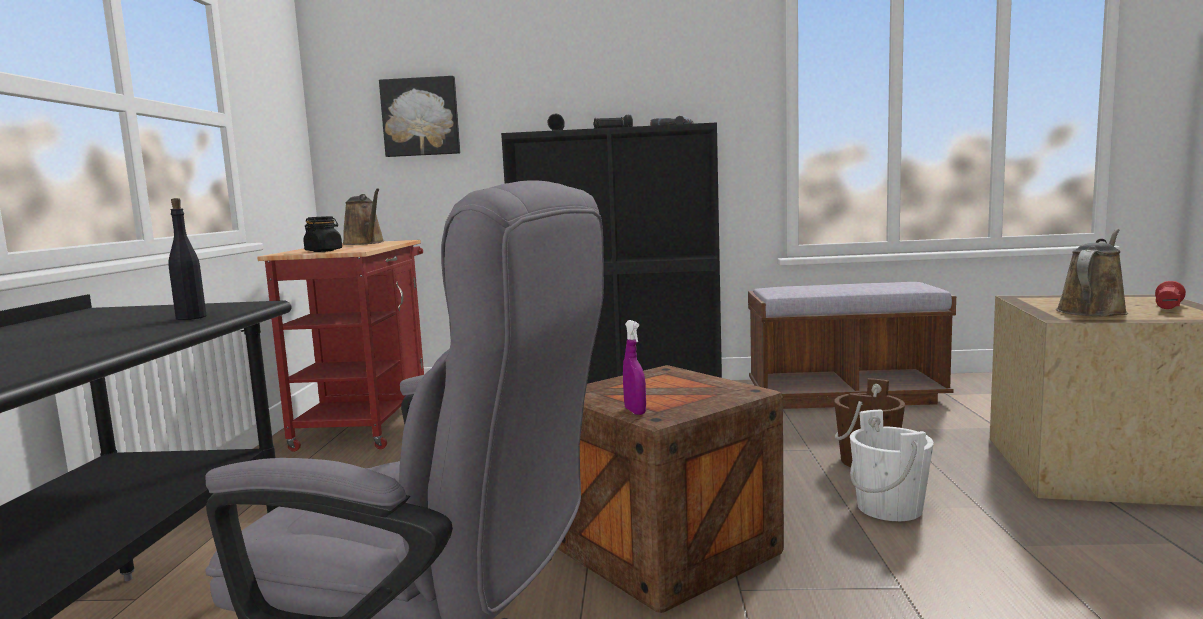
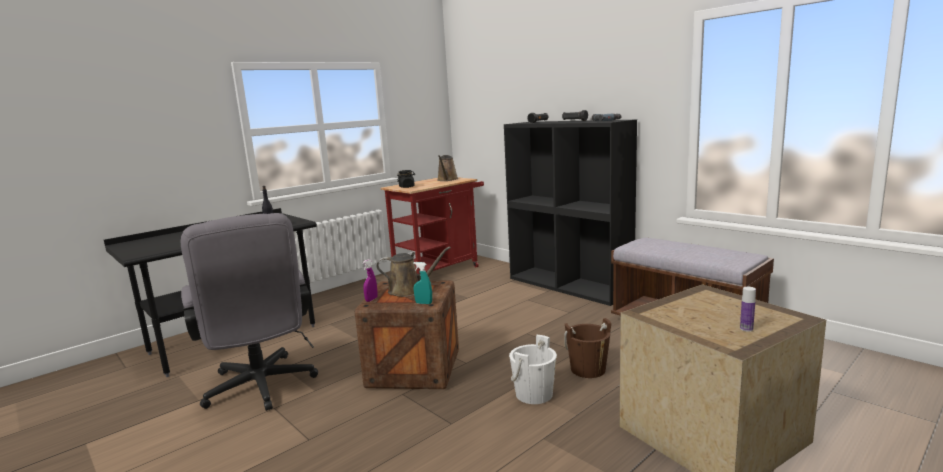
camera: 45 degrees right, 5 degrees up
picture [379,76,460,157] -> none
brown watering can [1056,228,1128,316] -> brown watering can moved to [377,247,451,297]
red flashlight [1155,281,1186,309] -> bottle [740,287,756,332]
none -> turquoise spray bottle [413,262,432,304]

